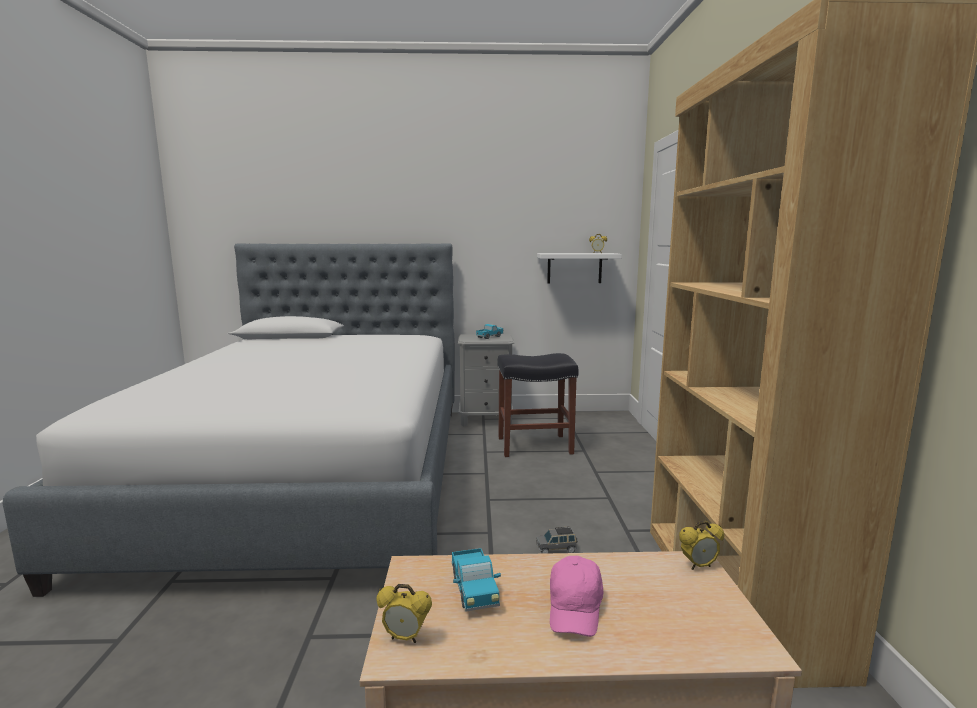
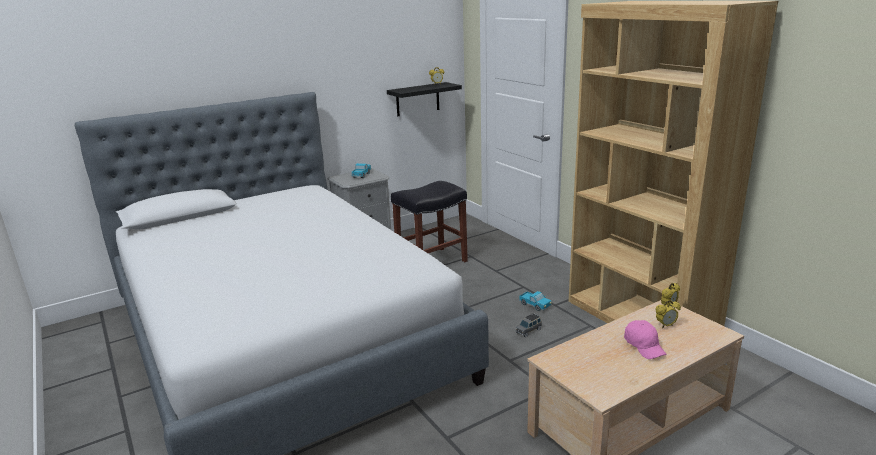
camera: 30 degrees left, 10 degrees up
alarm clock [376,584,432,643] -> alarm clock moved to [655,300,681,328]
toy truck [452,548,501,611] -> toy truck moved to [519,291,552,311]
white shelf [537,253,622,283] -> black shelf [387,82,462,116]

